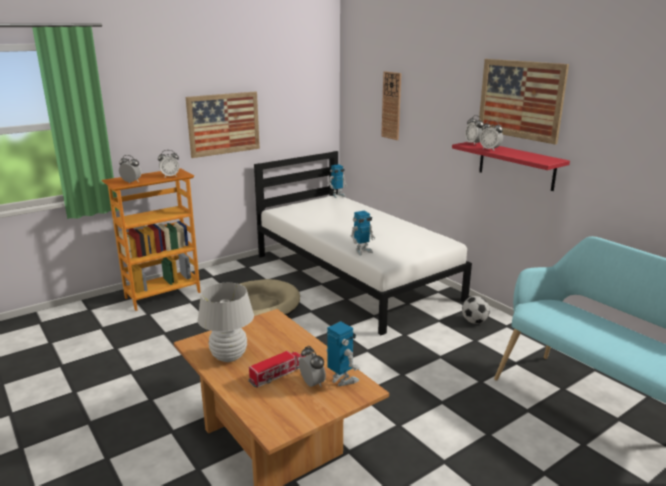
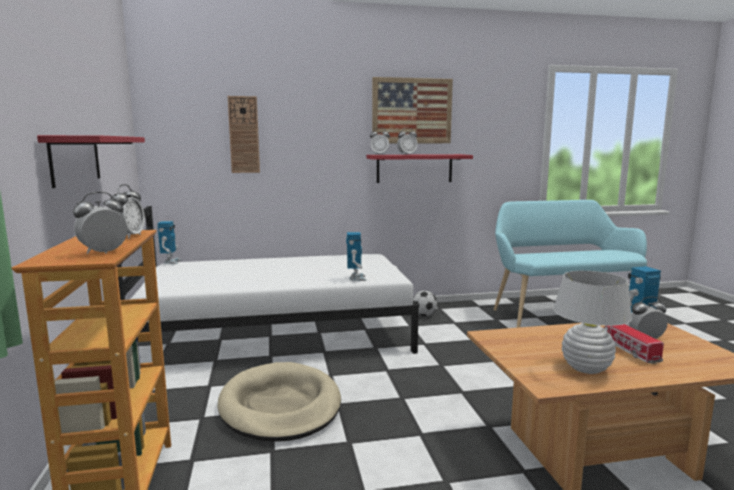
camera: 65 degrees left, 10 degrees down
picture [186,91,260,158] -> red shelf [37,135,145,188]

